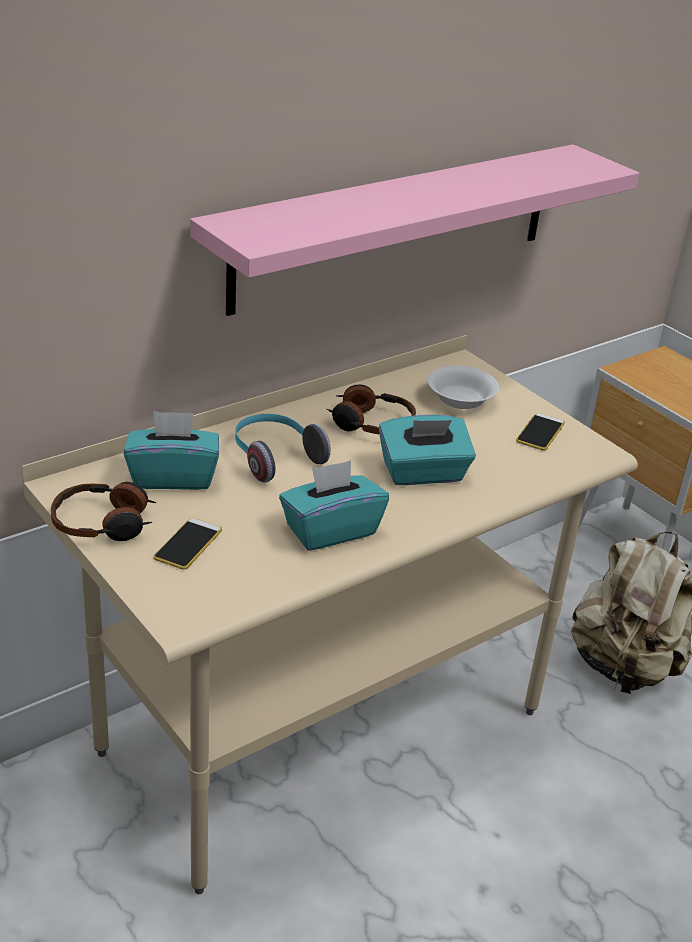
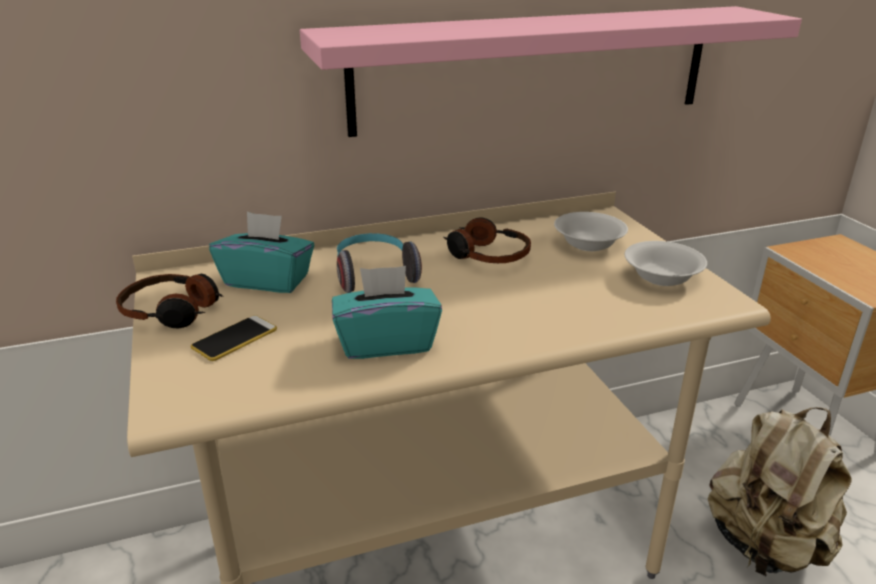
camera: 20 degrees right, 5 degrees down
turquoise tissue box [379,415,476,485] -> none
phone [516,413,565,451] -> white bowl [625,241,707,286]

